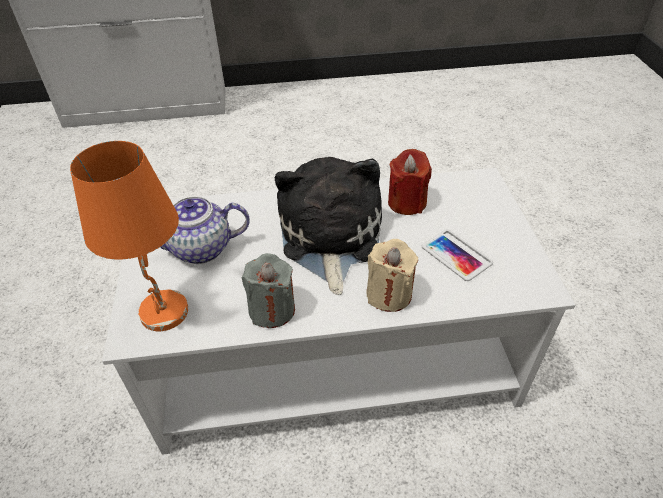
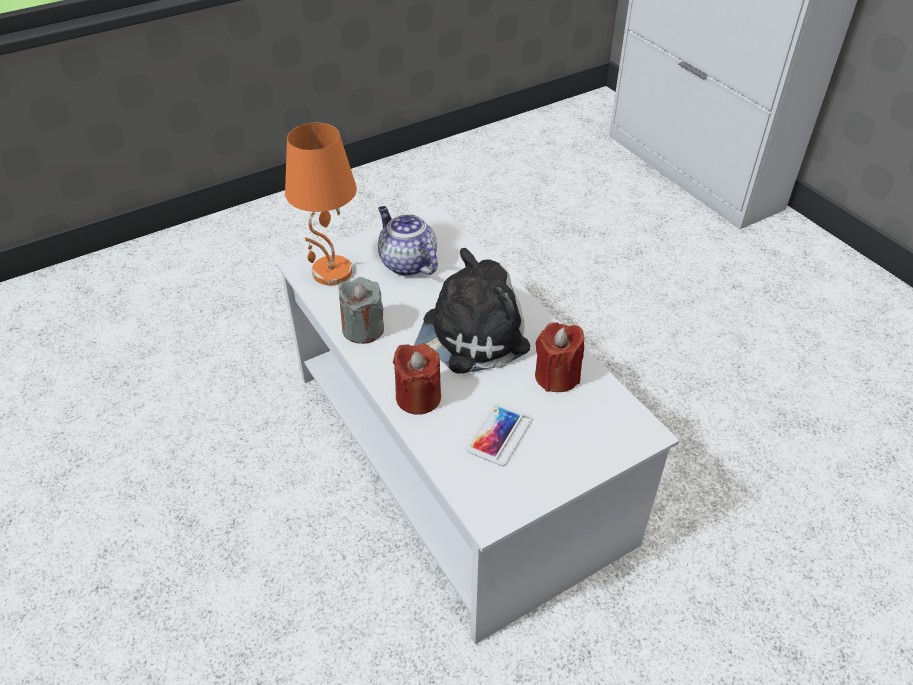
camera: 65 degrees right, 0 degrees up
beige candle [366,239,418,312] -> red candle [393,344,441,415]

